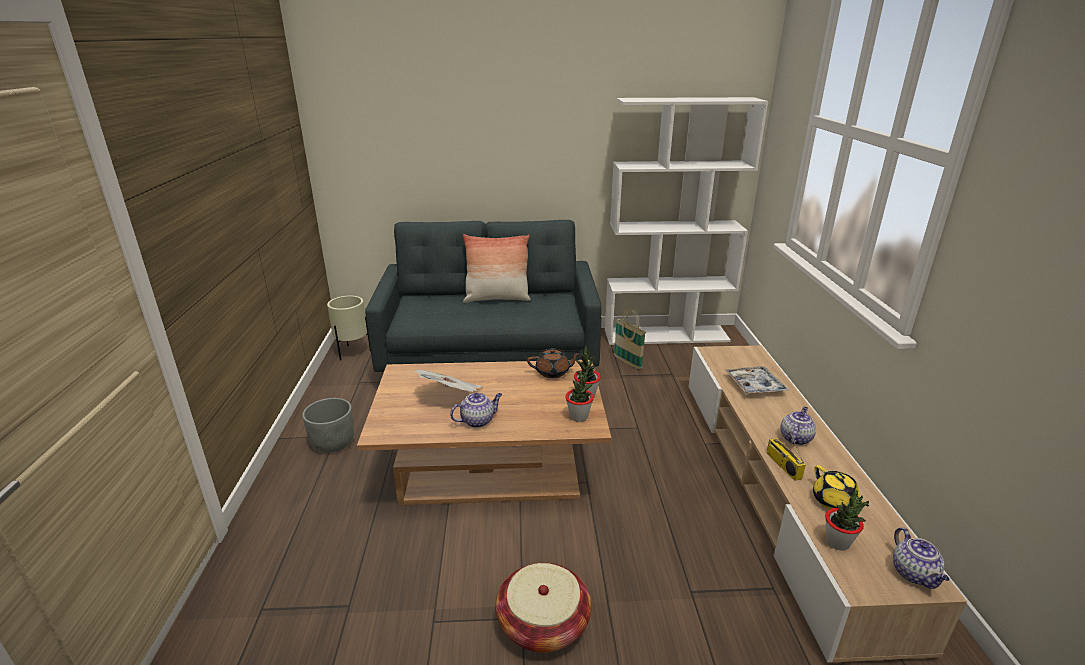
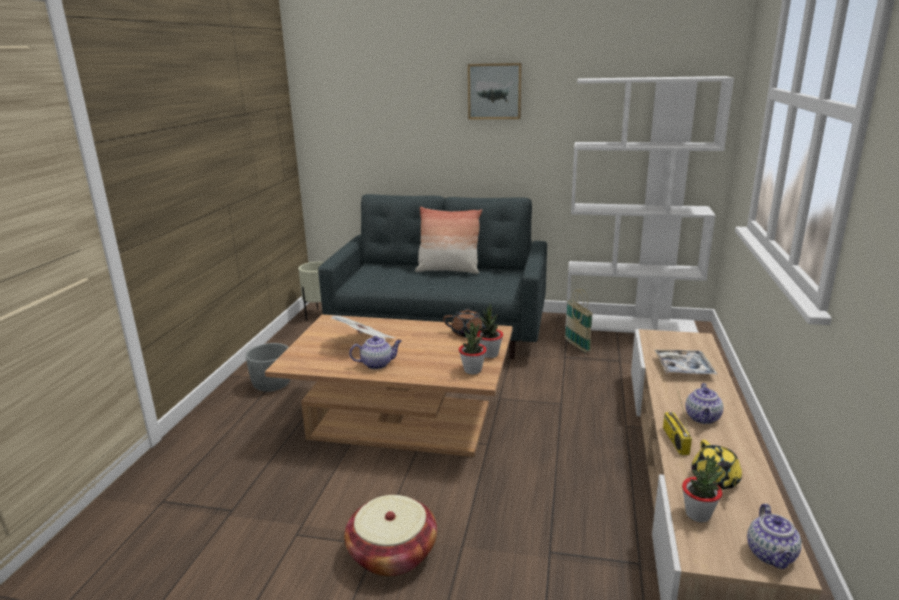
camera: 15 degrees right, 5 degrees down
teapot [780,407,816,445] -> teapot turned 150 degrees clockwise [685,383,723,424]
none -> picture [468,63,522,119]

